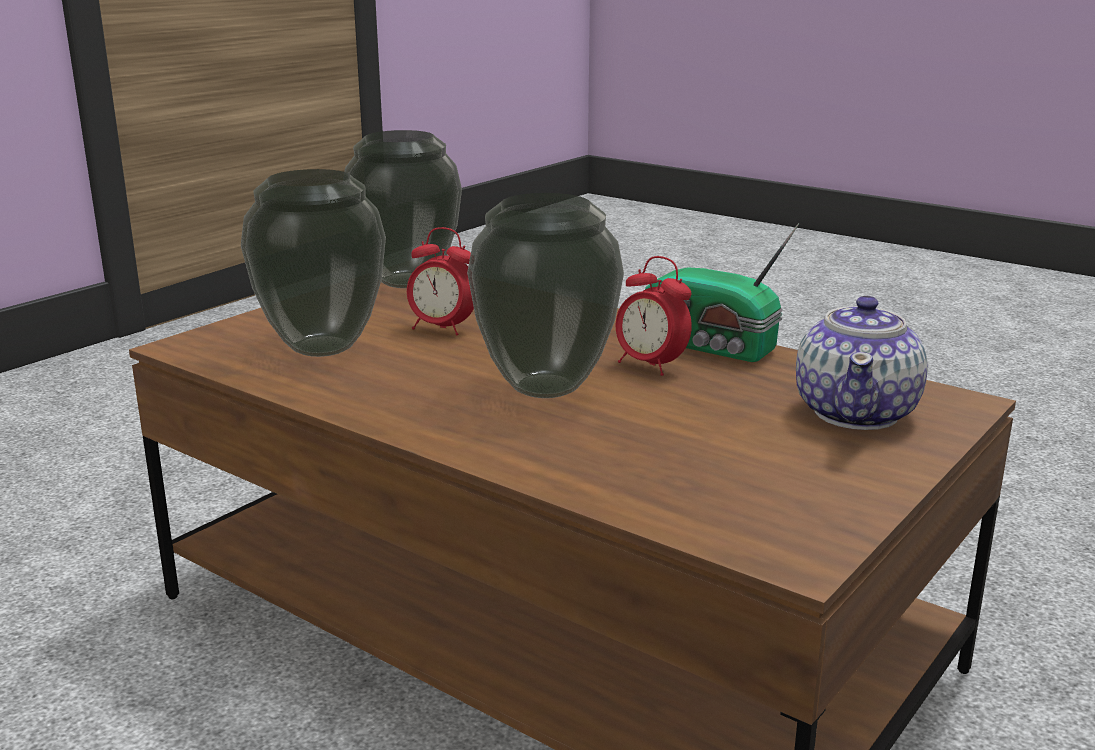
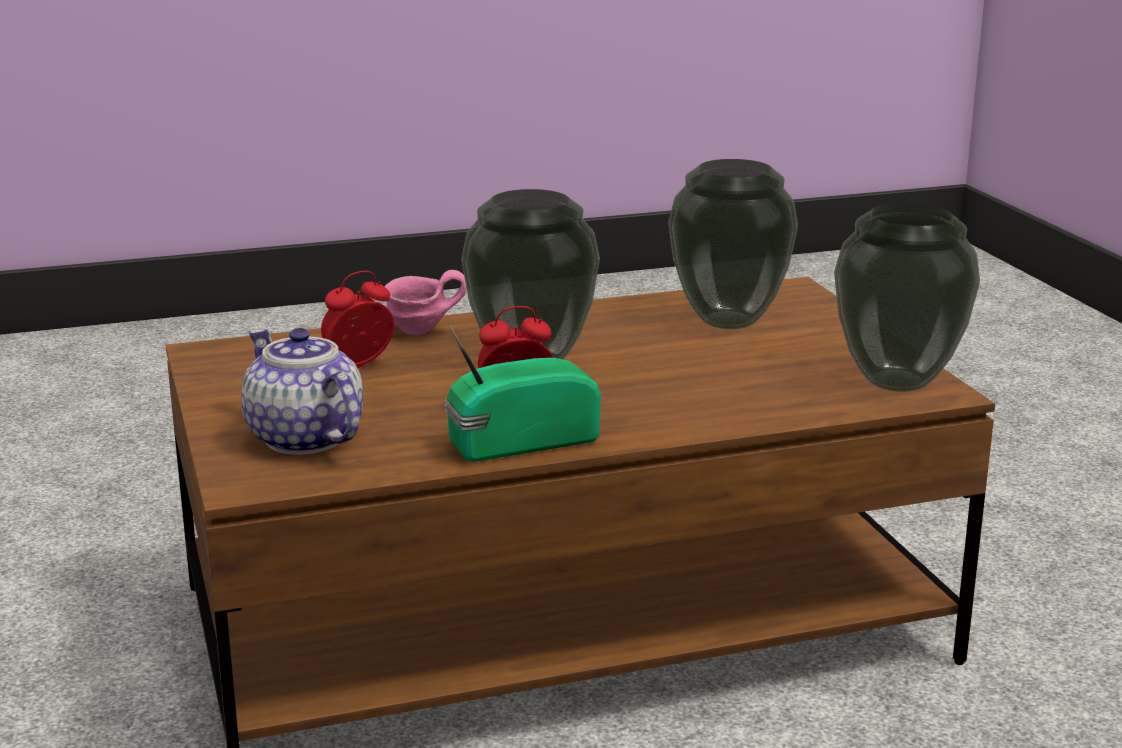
camera: 125 degrees right, 0 degrees up
alarm clock [407,227,474,336] -> alarm clock moved to [321,271,394,369]
none -> pink mug [385,270,467,335]

